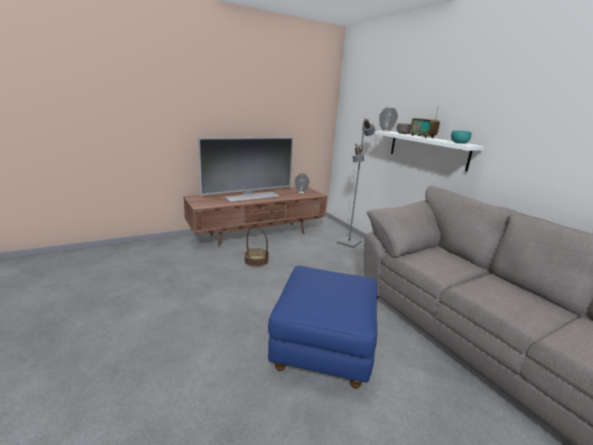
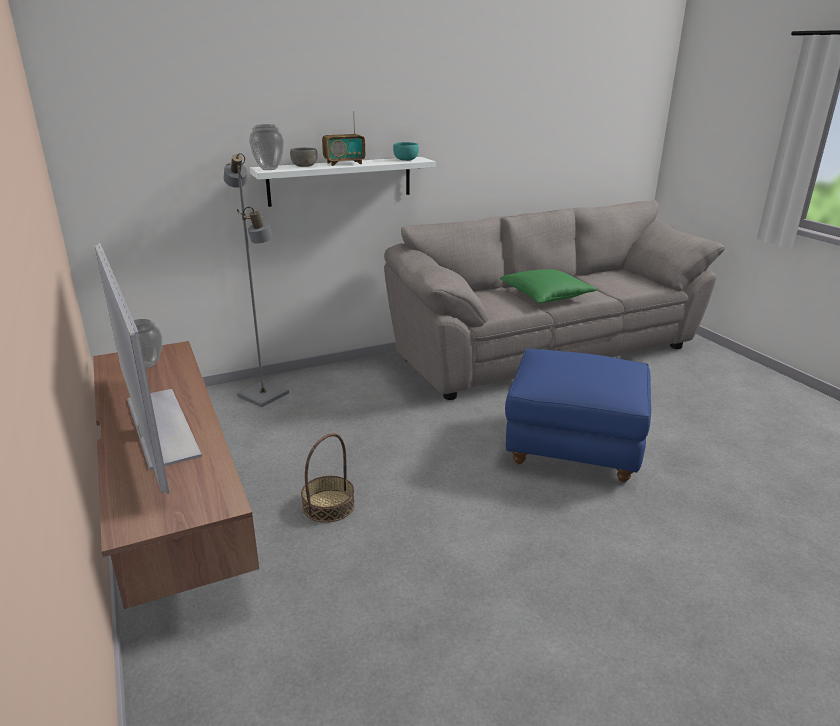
camera: 85 degrees left, 5 degrees up
none -> green pillow [499,269,597,304]

